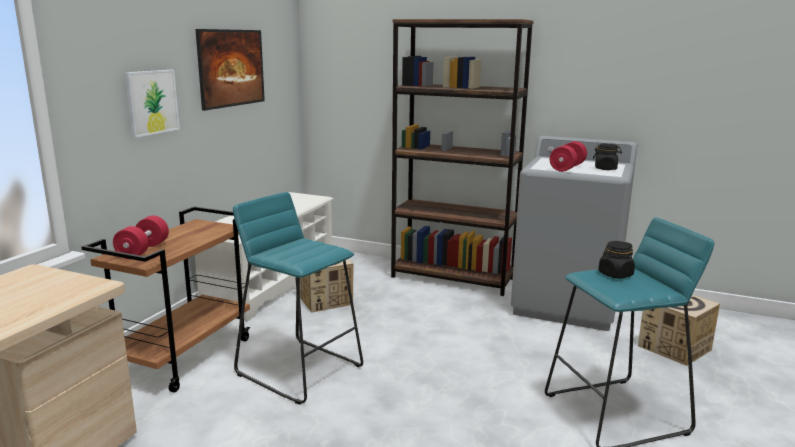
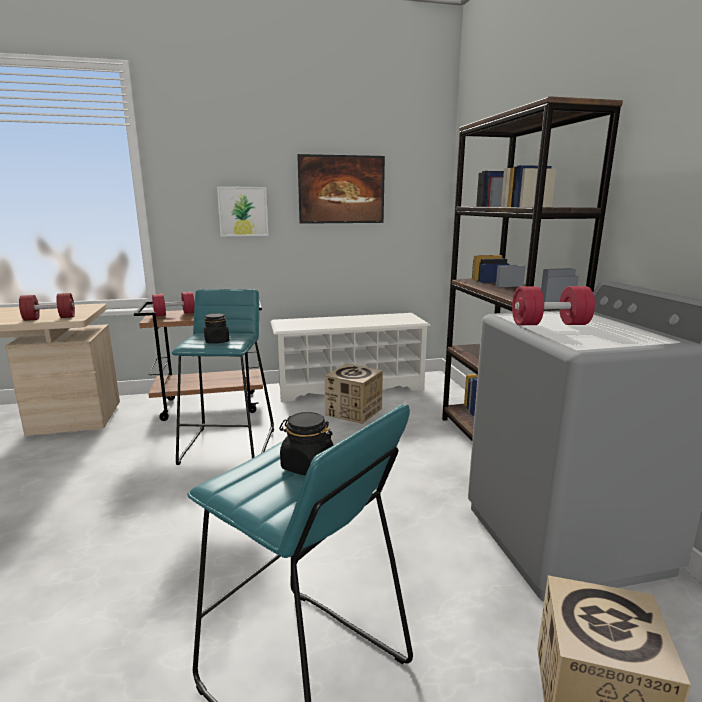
camera: 55 degrees right, 0 degrees up
black jar [593,144,622,170] -> black jar moved to [204,313,229,344]
none -> red dumbbell [19,293,75,321]

